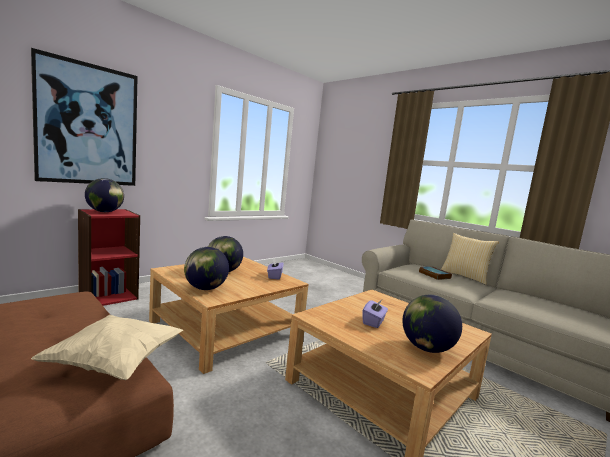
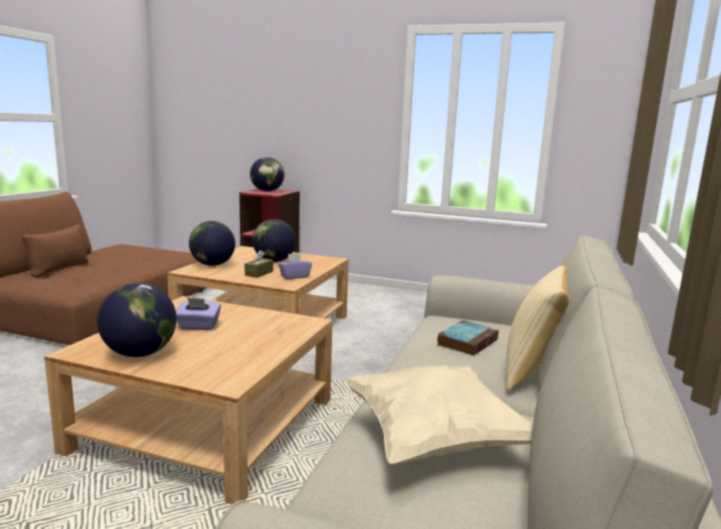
camera: 65 degrees right, 5 degrees up
picture [31,48,138,186] -> none
beige pillow [31,315,183,380] -> beige pillow moved to [344,365,533,465]
none -> brown tissue box [245,250,273,278]

